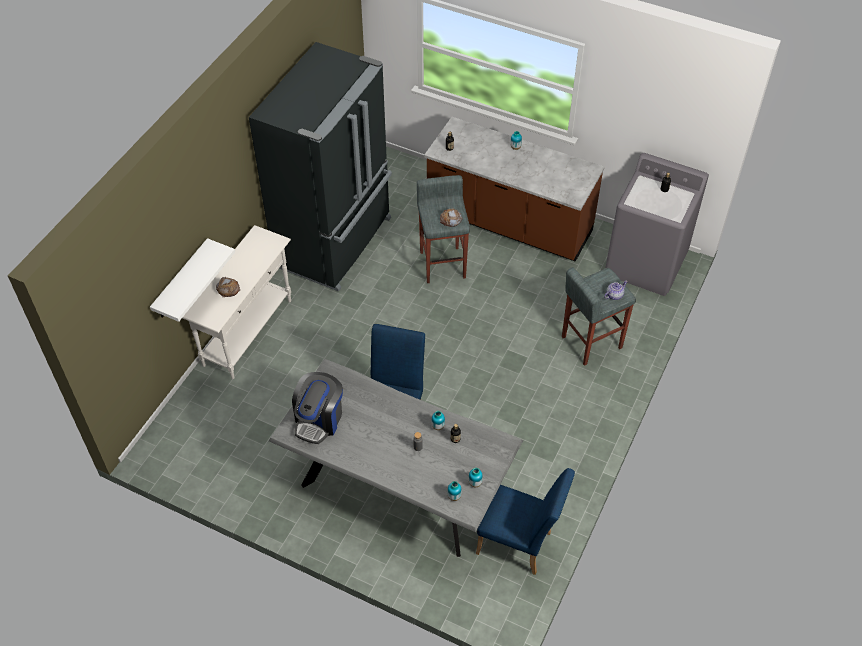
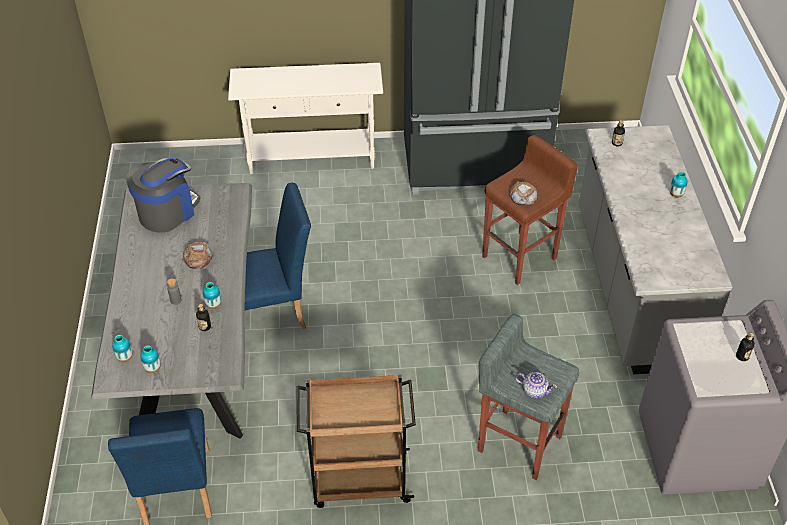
camera: 60 degrees right, 5 degrees down
white shelf [150,238,235,322] -> none
bread [216,277,240,297] -> bread moved to [182,242,213,269]
coffee machine [292,372,343,444] -> coffee machine turned 135 degrees clockwise [126,158,200,233]
grey stool [417,175,470,283] -> brown stool [482,135,578,285]
brown counter [424,117,605,262] -> grey counter [579,125,732,374]
none -> brown cart [297,374,416,508]

